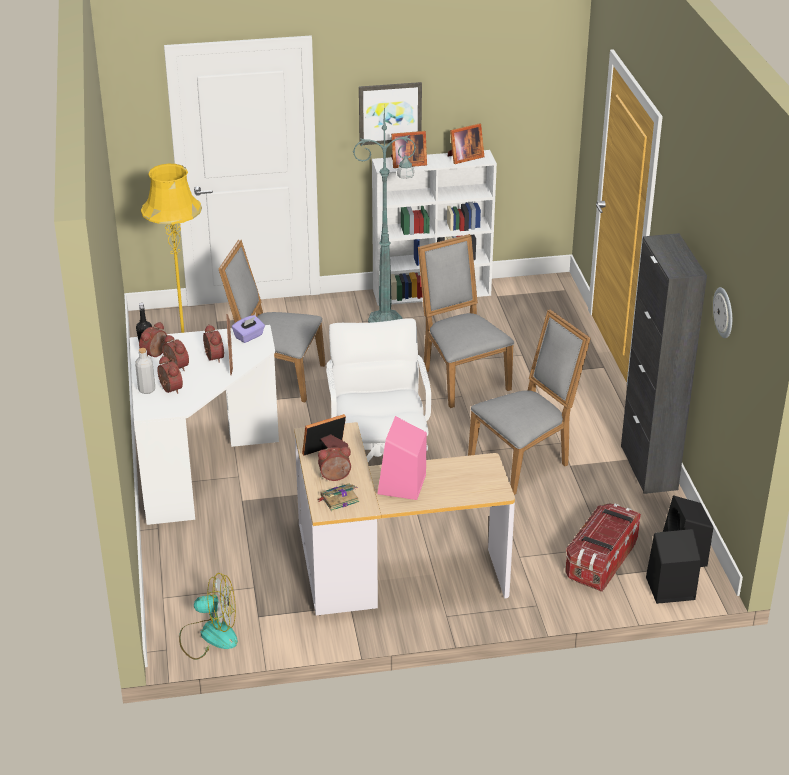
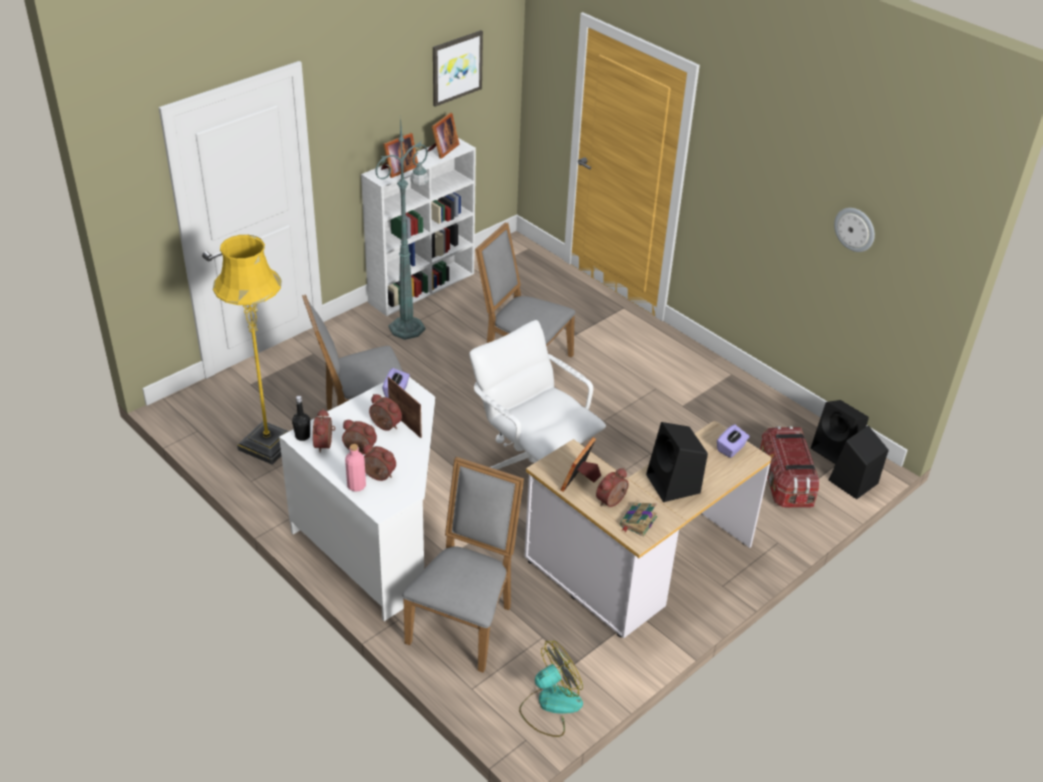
camera: 35 degrees left, 5 degrees up
grey bottle [135,348,155,394] -> pink bottle [345,444,366,491]
picture [359,82,422,145] -> picture moved to [433,30,483,107]
pink speaker [377,416,427,500] -> black speaker [646,422,708,502]
grey chair [468,310,591,495] -> grey chair moved to [402,457,524,673]
black cabinet [621,233,707,494] -> none
none -> purple tissue box [717,425,750,458]

